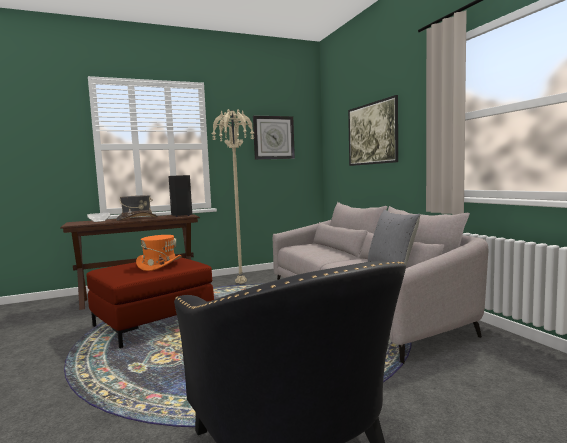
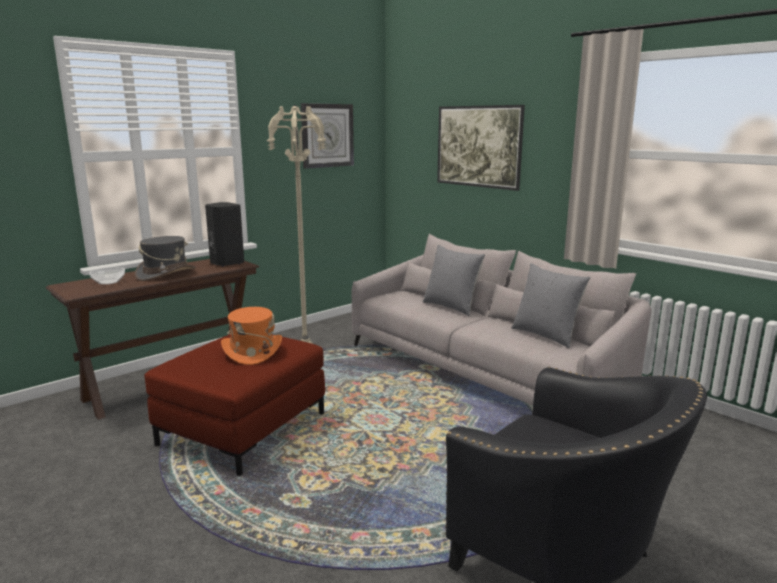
camera: 20 degrees left, 10 degrees up
none -> grey pillow [423,245,485,316]

